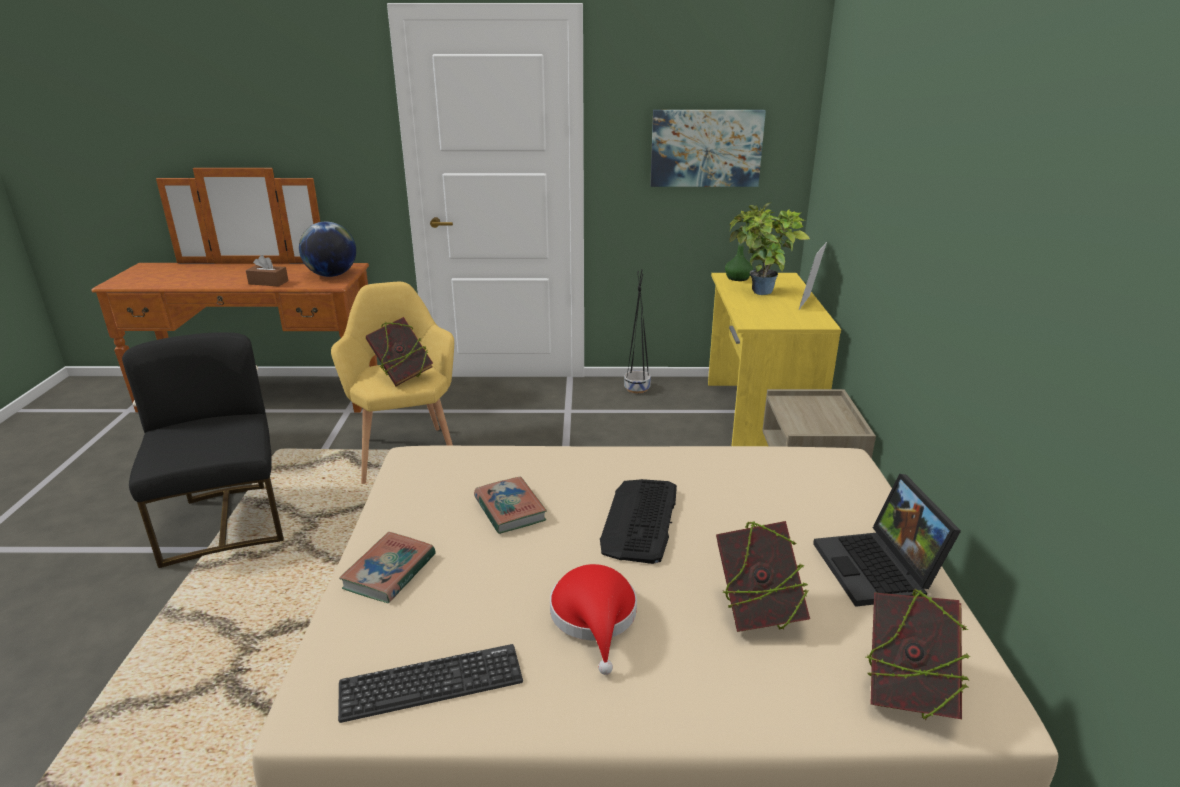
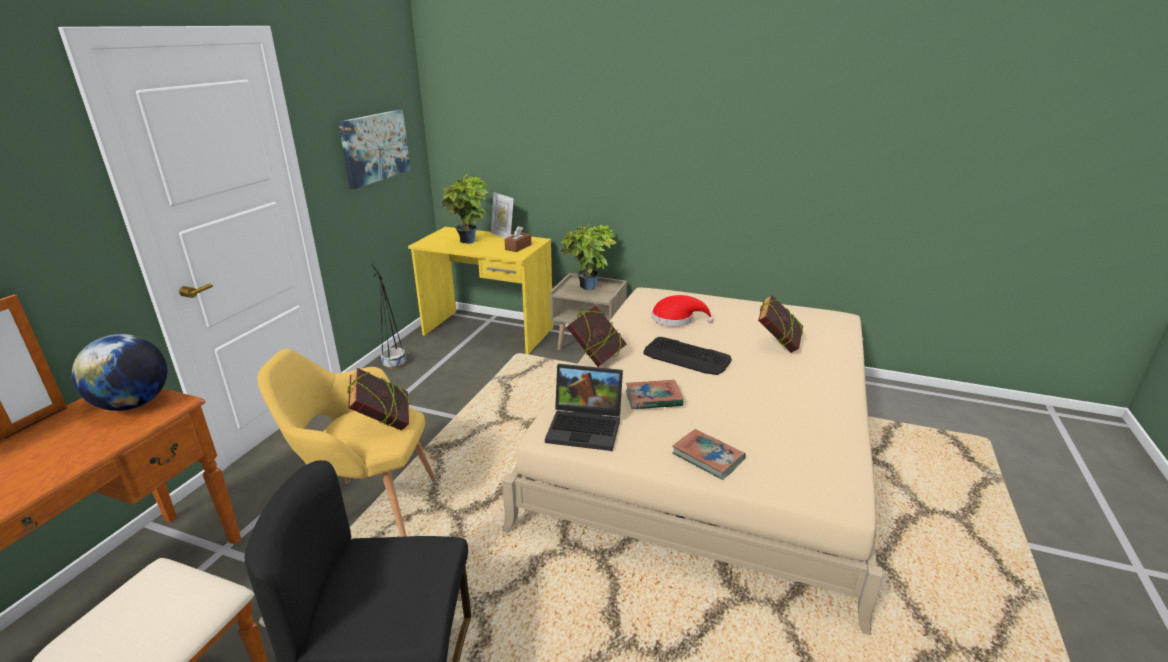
camera: 70 degrees left, 0 degrees up
brown tissue box [246,255,288,286] -> brown tissue box moved to [504,226,531,252]
keyboard [338,644,523,723] -> none
red hat [550,564,637,675] -> red hat moved to [652,295,714,326]
green bottle [725,226,753,281] -> none
laptop [813,474,961,607] -> laptop moved to [545,364,623,451]
book [866,589,971,720] -> book moved to [566,305,627,367]
none -> potted plant [561,223,616,290]

